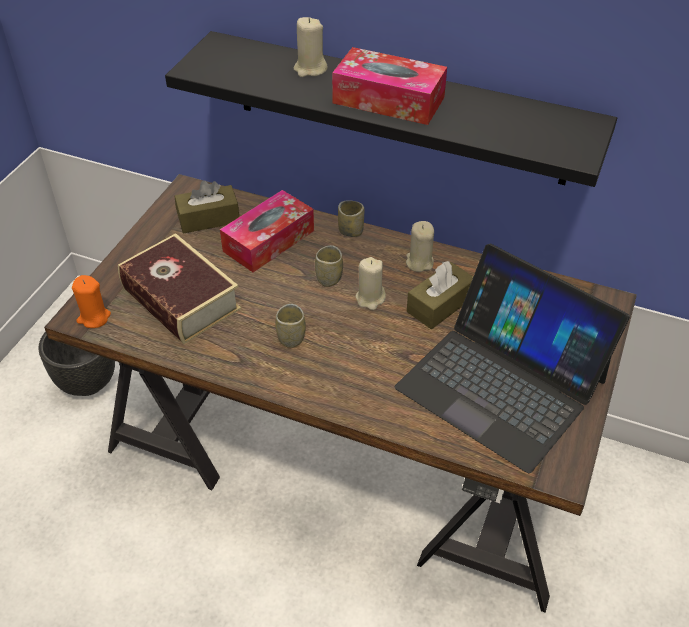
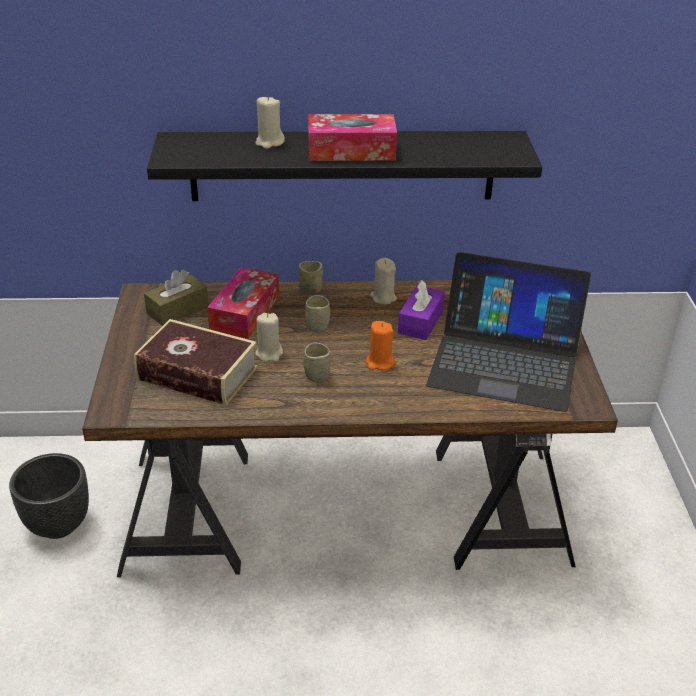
camera: 25 degrees left, 10 degrees down
orange candle [72,275,111,328] -> orange candle moved to [365,321,395,370]
beige candle [355,257,386,310] -> beige candle moved to [255,313,283,361]
brown tissue box [407,261,473,329] -> purple tissue box [398,280,445,340]

